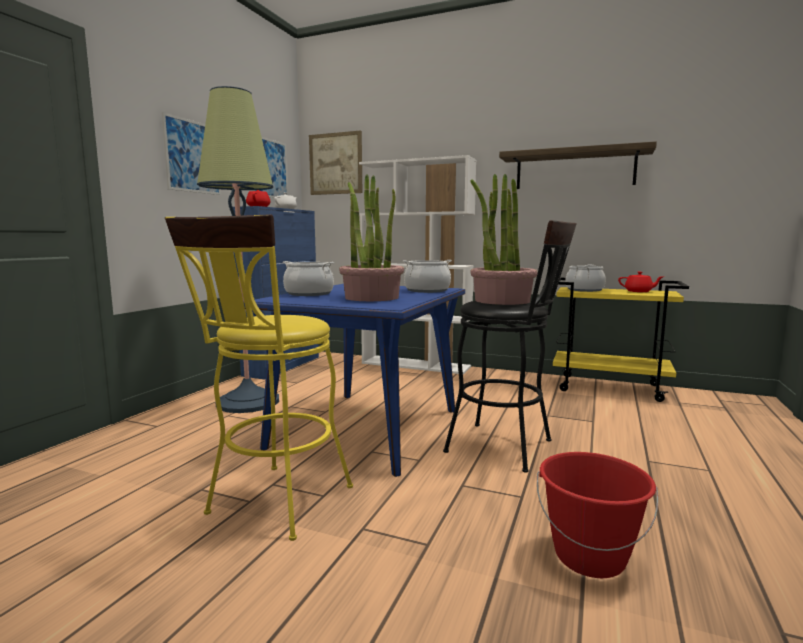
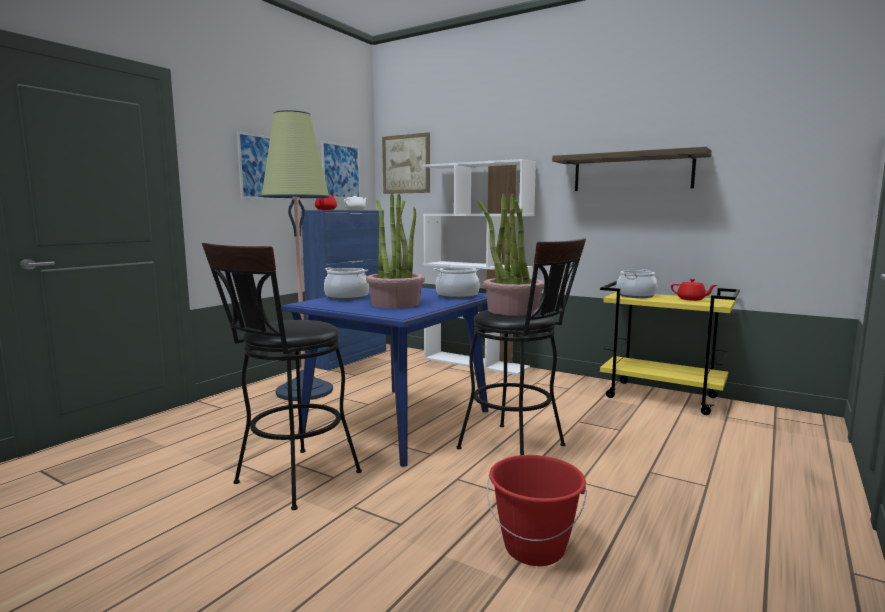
camera: 10 degrees right, 0 degrees up
yellow stool [165,214,353,541] -> black stool [202,243,362,510]

